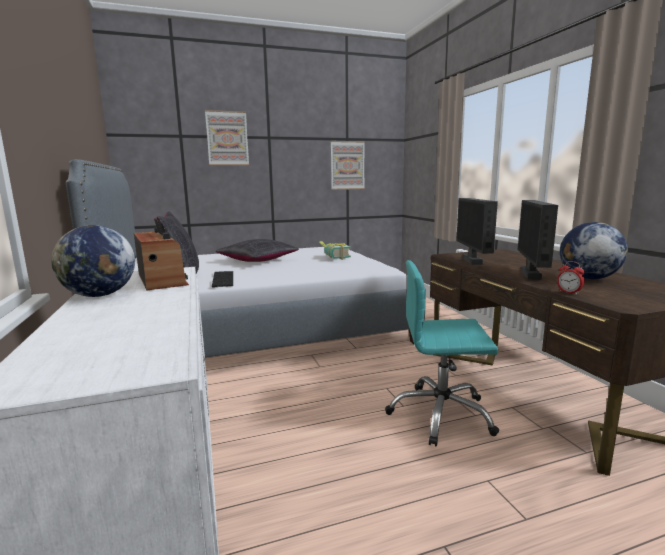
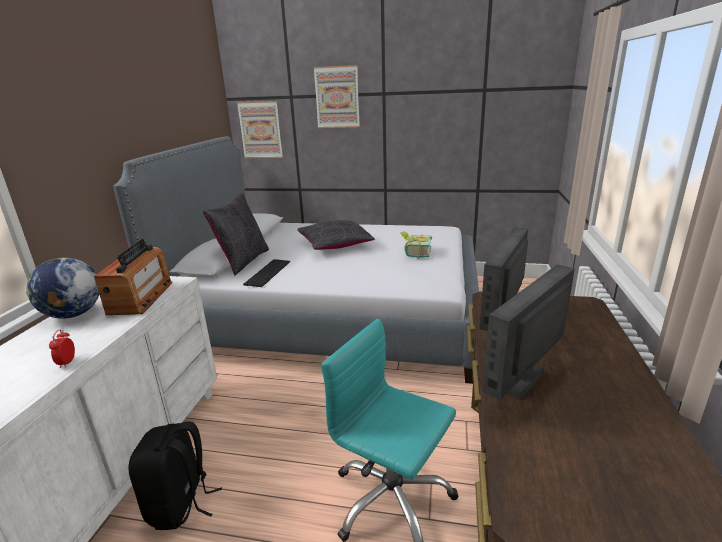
camera: 30 degrees right, 10 degrees up
picture [331,141,365,190] -> picture moved to [237,101,283,158]
alarm clock [557,261,585,295] -> alarm clock moved to [49,329,75,368]
globe [560,222,628,280] -> none
none -> black backpack [128,421,222,530]

